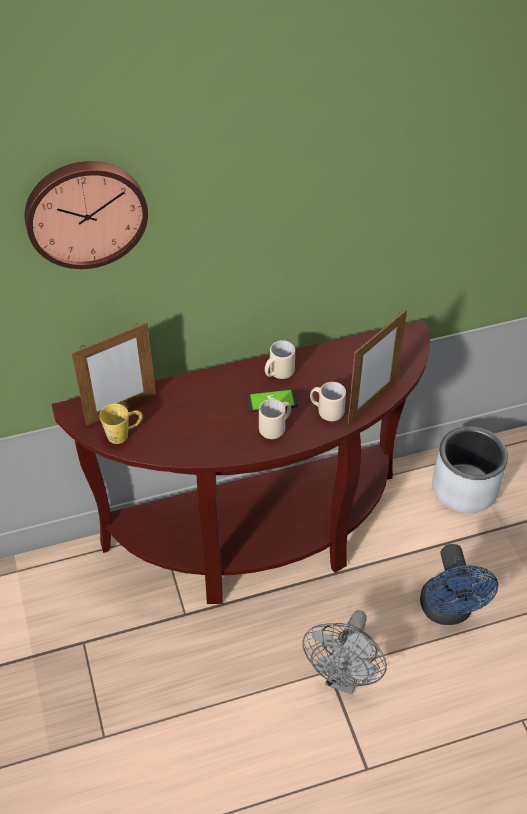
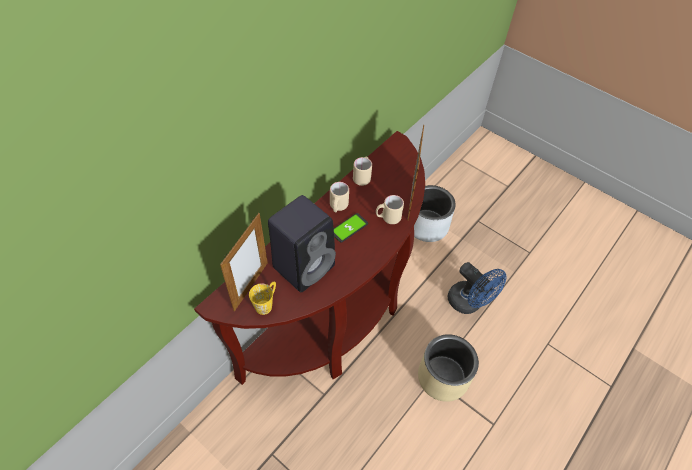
camera: 35 degrees left, 5 degrees up
wall clock [25,161,148,269] -> none
beige mug [259,399,291,439] -> beige mug moved to [353,157,372,186]
grey fan [302,610,387,694] -> beige planter [418,334,479,402]
none -> black speaker [268,195,336,292]

